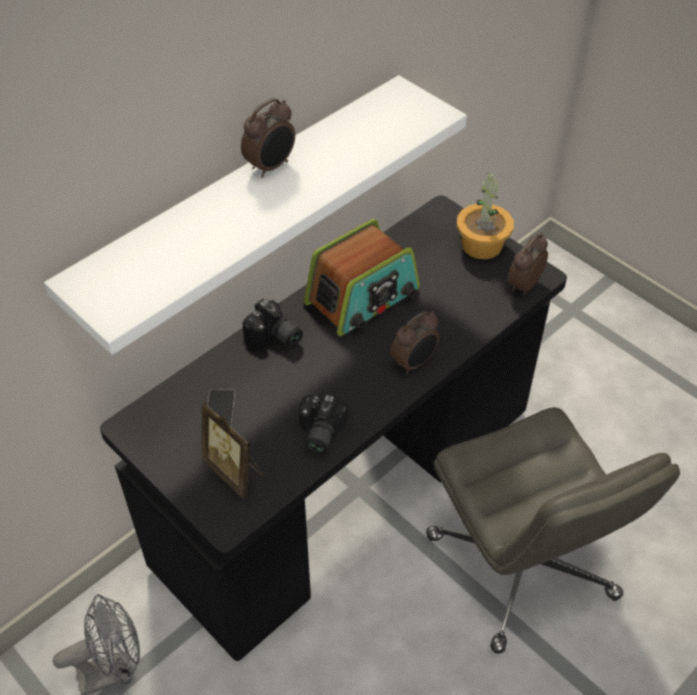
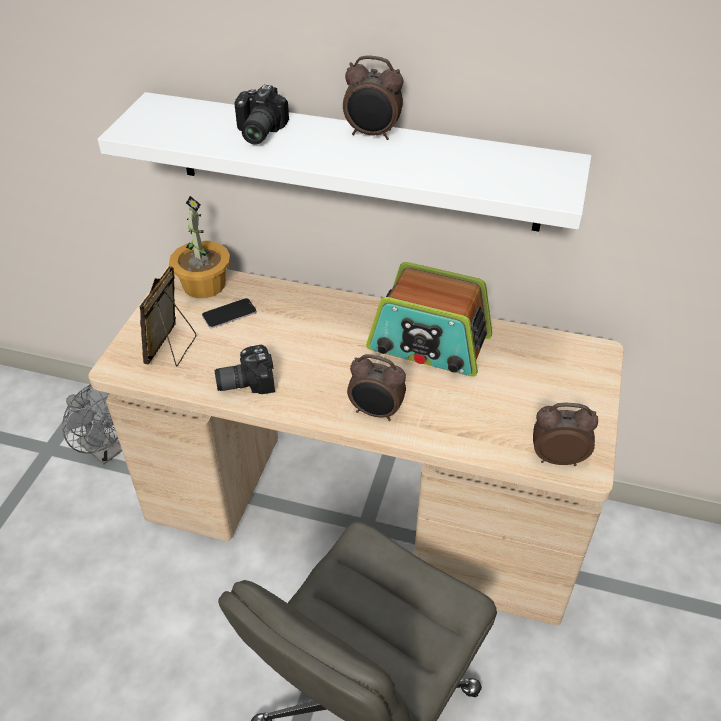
camera: 60 degrees right, 5 degrees down
black desk [100,195,567,661] -> beige desk [88,265,624,625]
camera [242,299,303,347] -> camera moved to [234,85,289,145]
potted plant [457,173,514,259] -> potted plant moved to [169,196,230,298]

